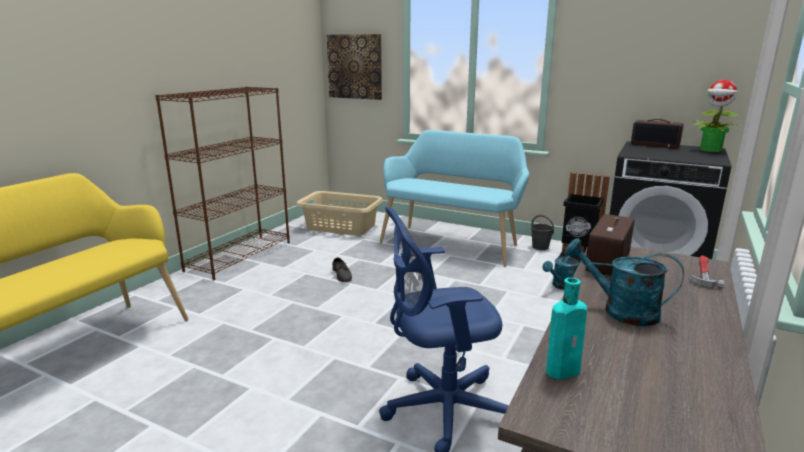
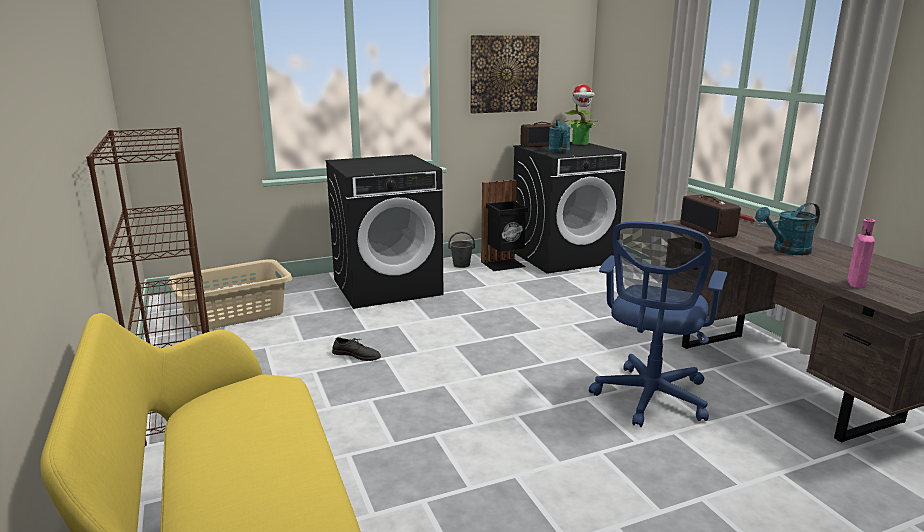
camera: 50 degrees left, 0 degrees up
picture [327,34,382,100] -> picture moved to [470,35,540,114]
turquoise bench [379,130,529,267] -> black washing machine [325,154,443,309]
turquoise watering can [543,255,579,290] -> turquoise watering can moved to [548,120,570,153]
turquoise bottle [546,278,587,380] -> pink bottle [847,219,875,288]

